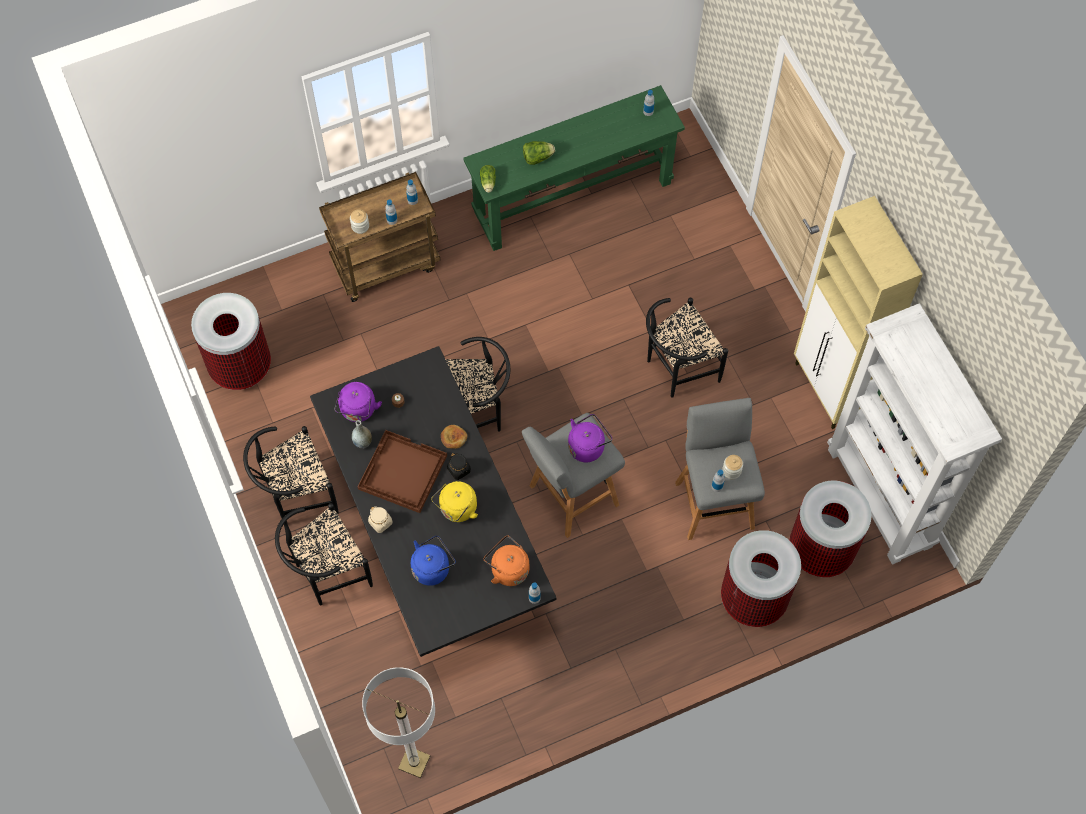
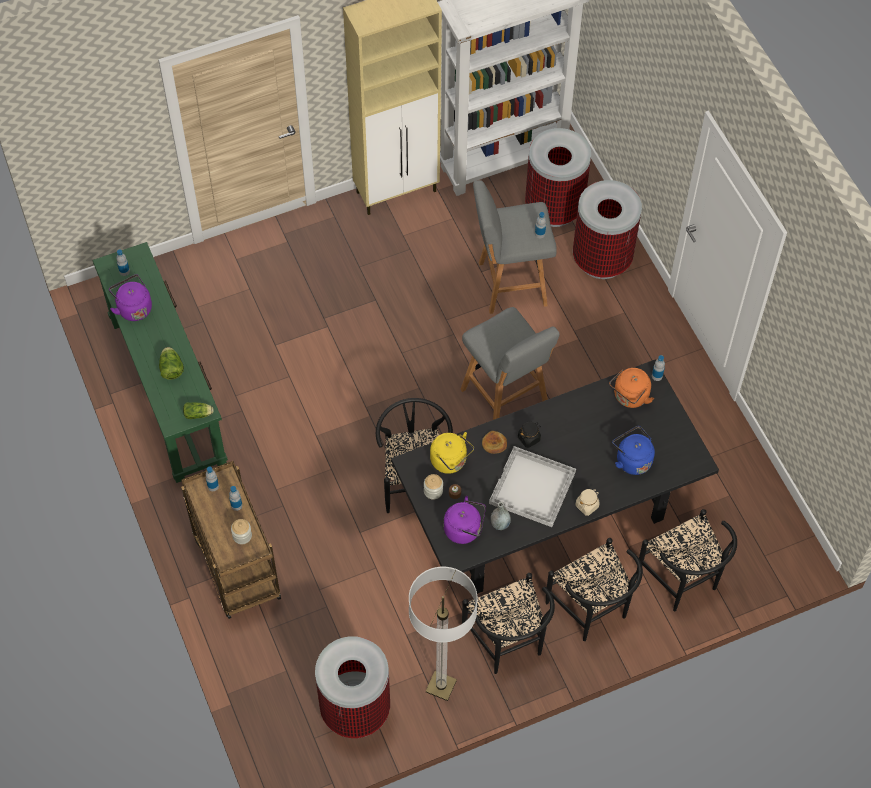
camera: 90 degrees left, 5 degrees down
brown tray [358,430,447,513] -> white tray [489,446,576,527]
floor lamp [362,667,435,778] -> floor lamp moved to [409,567,478,701]
yellow kettle [431,481,478,522] -> yellow kettle moved to [430,432,474,474]
purple kettle [568,414,612,462] -> purple kettle moved to [109,274,152,321]
black chair [646,298,728,398] -> black chair moved to [637,509,737,611]
jar [722,455,743,479] -> jar moved to [424,474,443,500]

